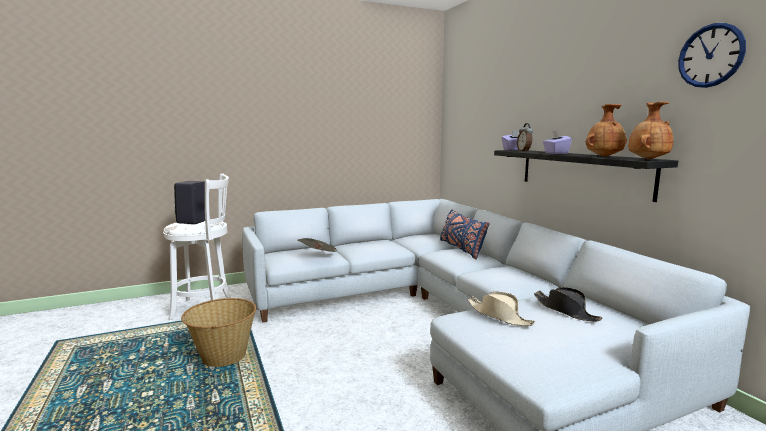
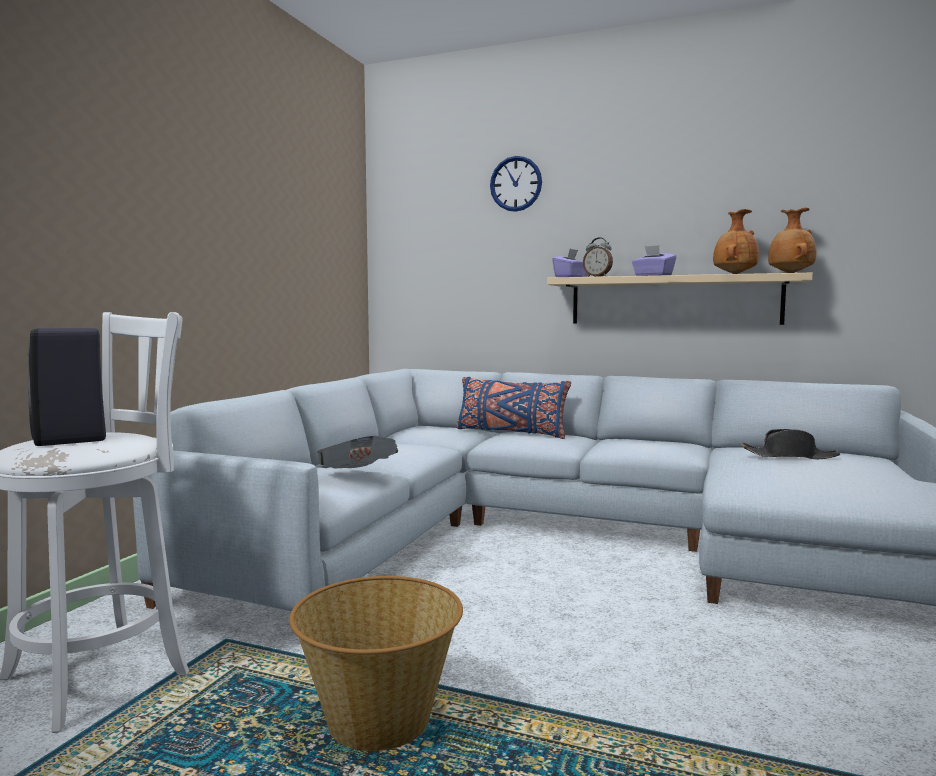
camera: 45 degrees left, 5 degrees down
beige hat [467,291,535,326] -> none
black shelf [494,150,678,202] -> beige shelf [547,273,813,325]
wall clock [678,23,746,88] -> wall clock moved to [490,156,542,212]

